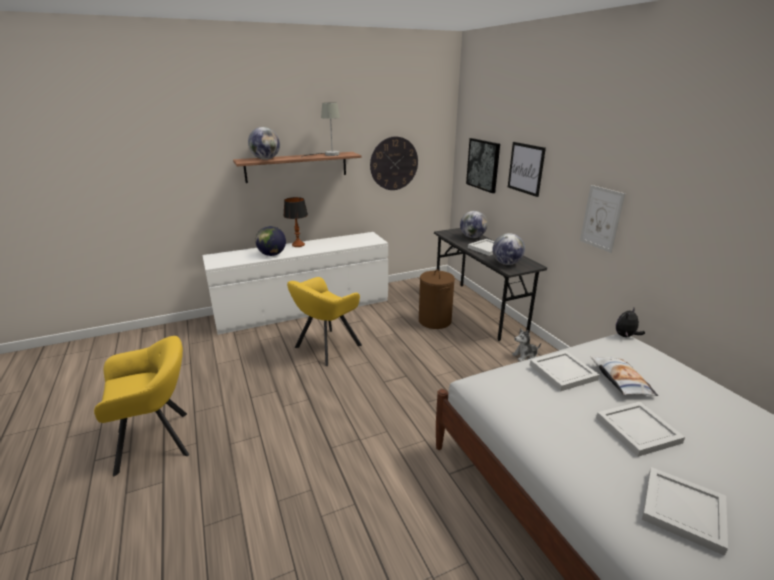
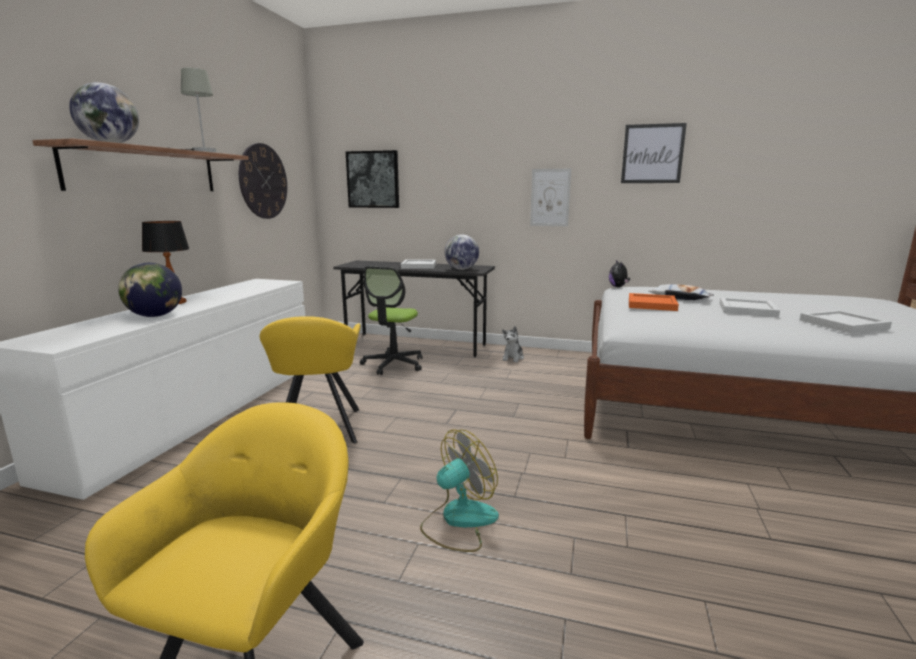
camera: 50 degrees left, 10 degrees down
brown laundry basket [419,269,455,329] -> office chair [360,266,423,375]
globe [460,211,488,238] -> none
picture [508,142,546,197] -> picture moved to [621,123,687,183]
white tray [530,351,599,391] -> orange tray [629,293,679,311]
none -> fan [420,429,499,552]

